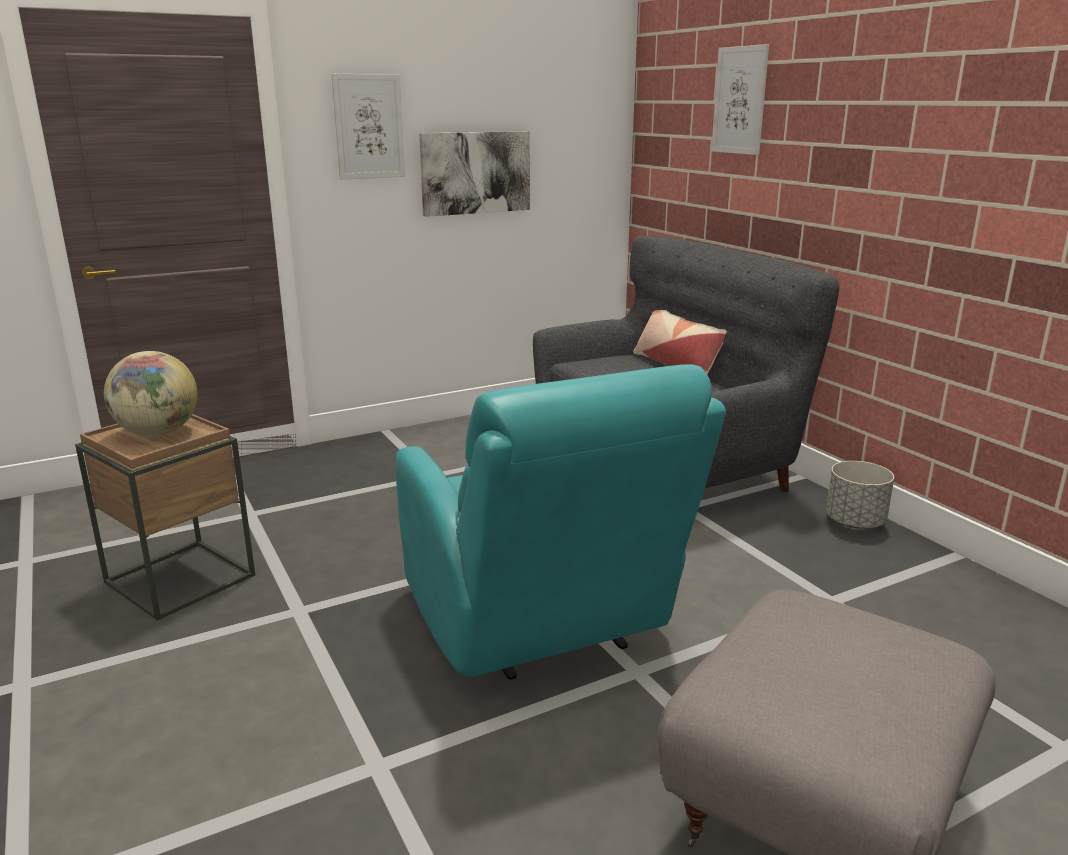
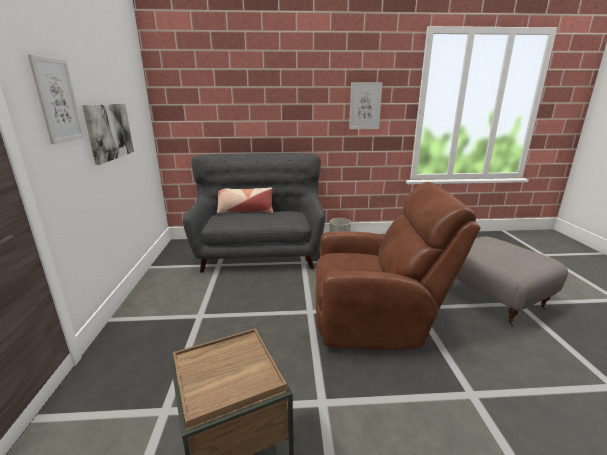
camera: 65 degrees left, 0 degrees up
globe [104,351,197,436] -> none
turquoise armchair [395,364,726,680] -> brown armchair [315,182,480,350]
picture [711,44,769,155] -> picture moved to [349,82,382,129]

